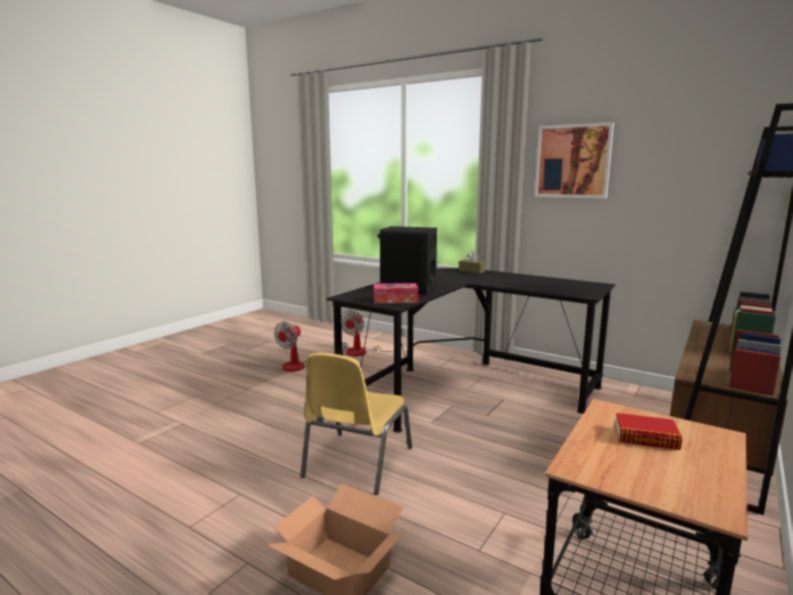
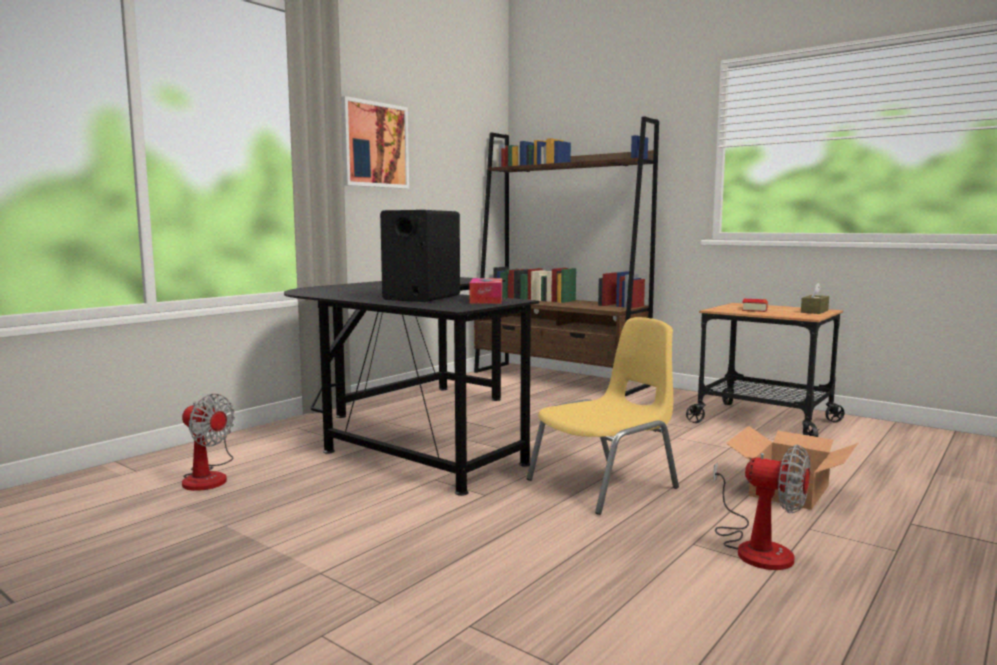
camera: 85 degrees left, 5 degrees down
fan [274,321,348,372] -> fan moved to [713,445,810,570]
yellow chair [300,353,412,495] -> yellow chair turned 60 degrees counterclockwise [527,317,679,515]
brown tissue box [459,251,486,274] -> brown tissue box moved to [801,283,829,314]

